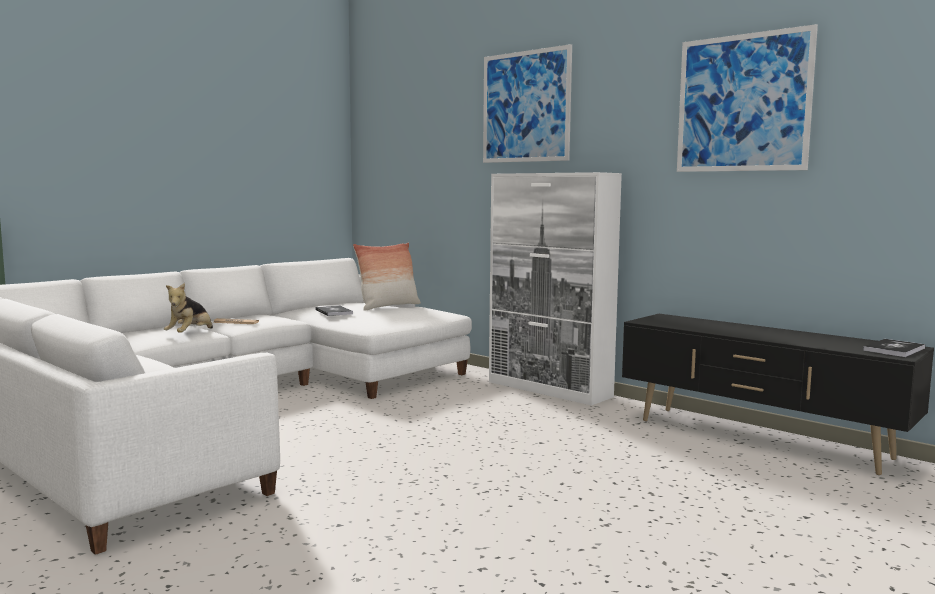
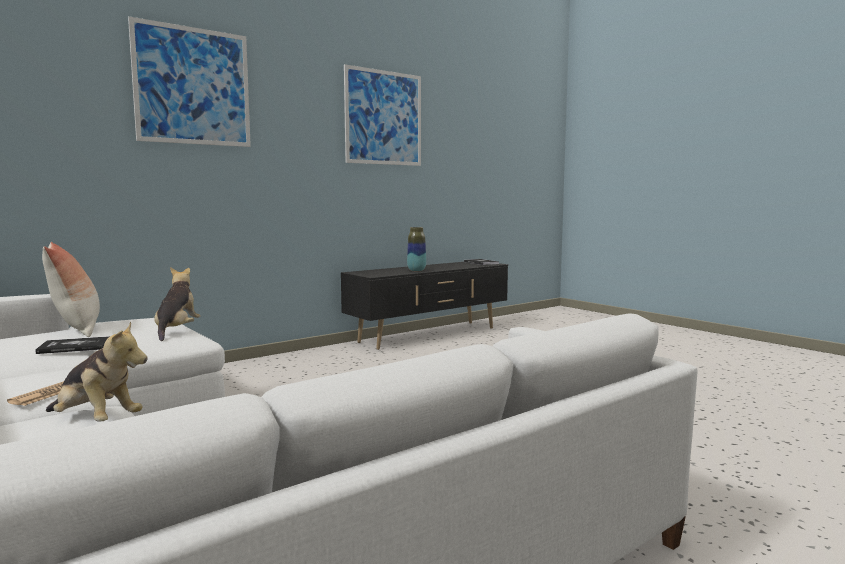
camera: 80 degrees left, 0 degrees up
white cabinet [489,172,622,406] -> none
none -> plush toy [154,267,201,341]
none -> vase [407,227,426,271]

